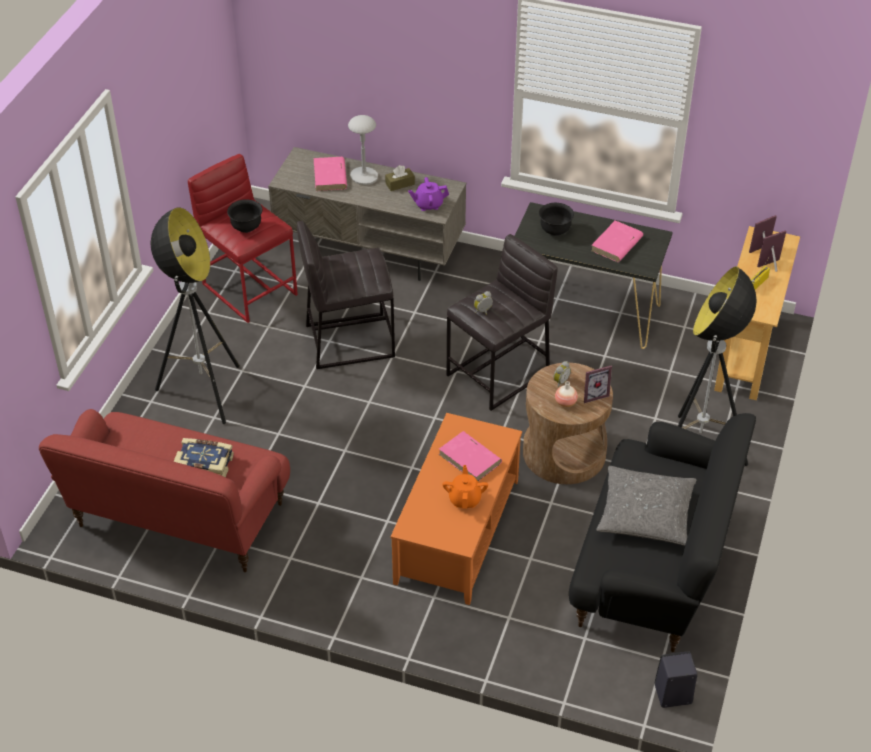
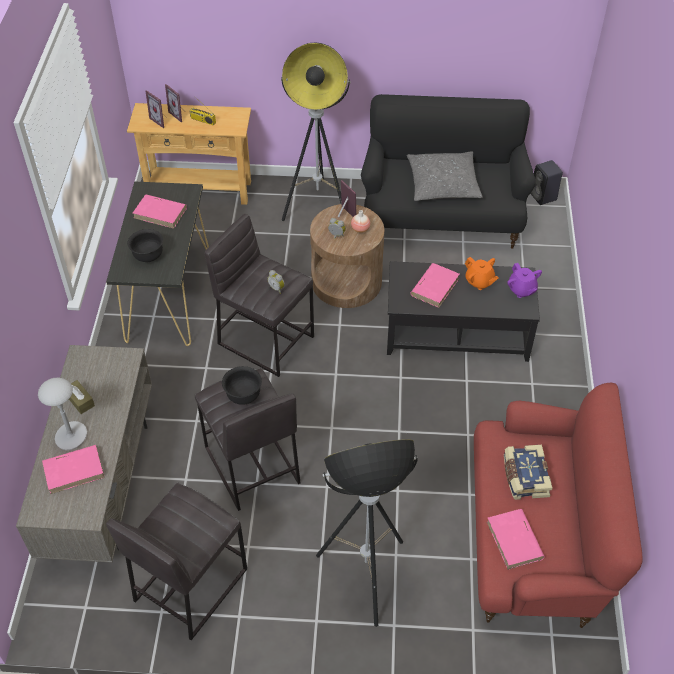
camera: 105 degrees left, 5 degrees up
red stool [188,154,298,323] -> grey stool [106,482,247,640]
black bowl [227,199,263,233] -> black bowl moved to [222,366,262,405]
orange coffee table [391,413,522,605] -> black coffee table [387,261,540,362]
purple teapot [408,177,449,211] -> purple teapot moved to [507,263,542,298]
orange teapot [442,465,488,509] -> orange teapot turned 120 degrees counterclockwise [465,257,499,290]
none -> pink book [487,509,545,570]

